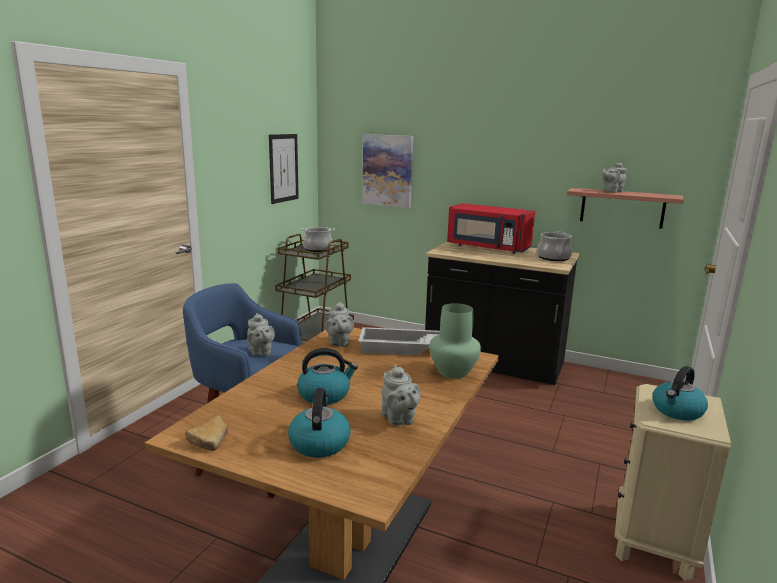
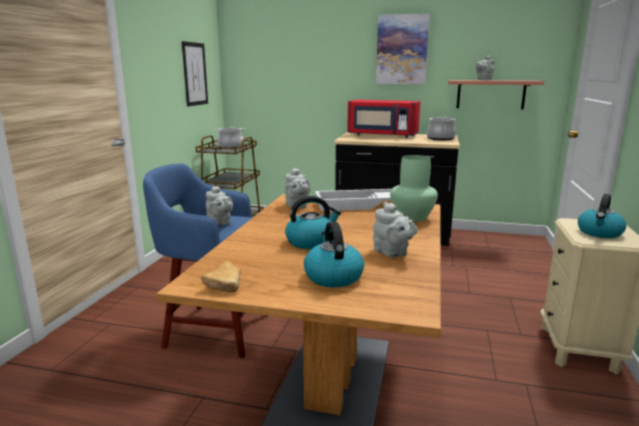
camera: 10 degrees left, 0 degrees up
picture [362,134,413,208] -> picture moved to [376,13,430,84]

